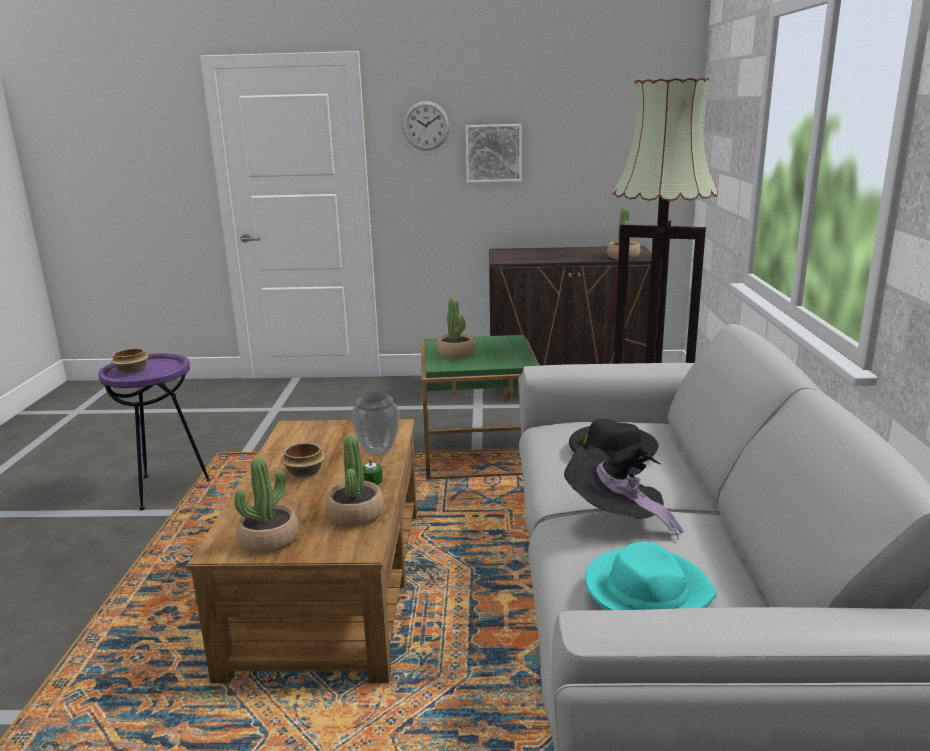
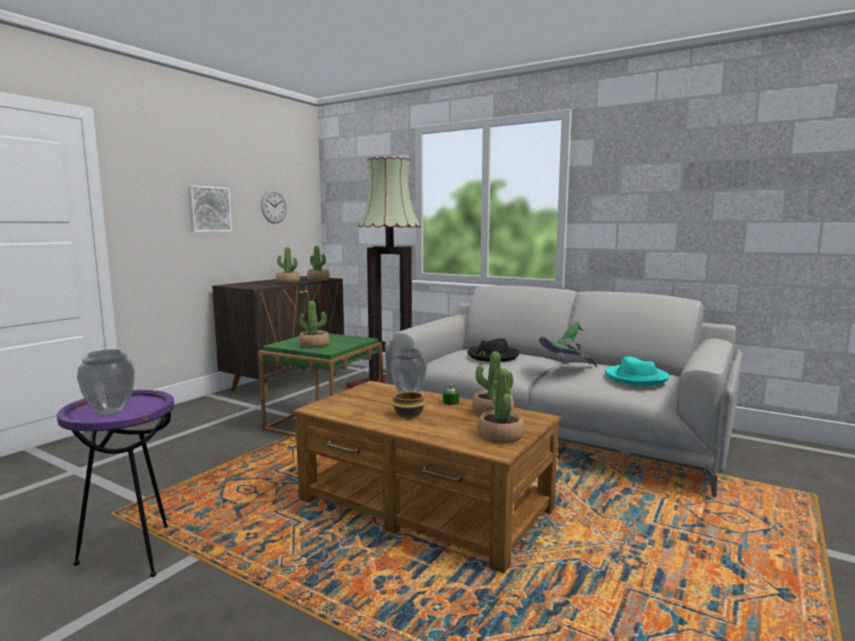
camera: 60 degrees left, 10 degrees down
bowl [111,348,149,375] -> vase [77,349,135,416]
wall clock [403,101,450,151] -> wall clock moved to [261,190,287,224]
black hat [564,443,683,540] -> green hat [539,322,597,367]
none -> potted plant [276,247,300,283]

